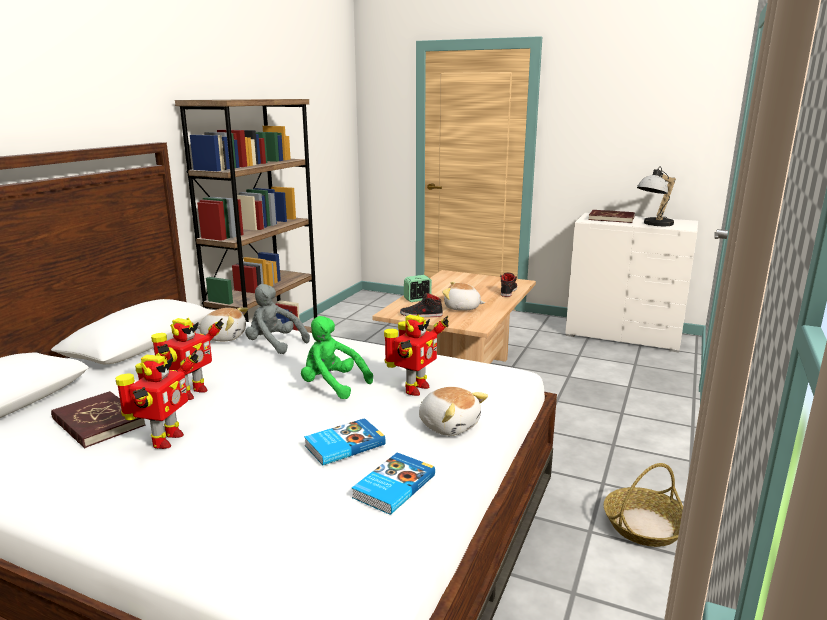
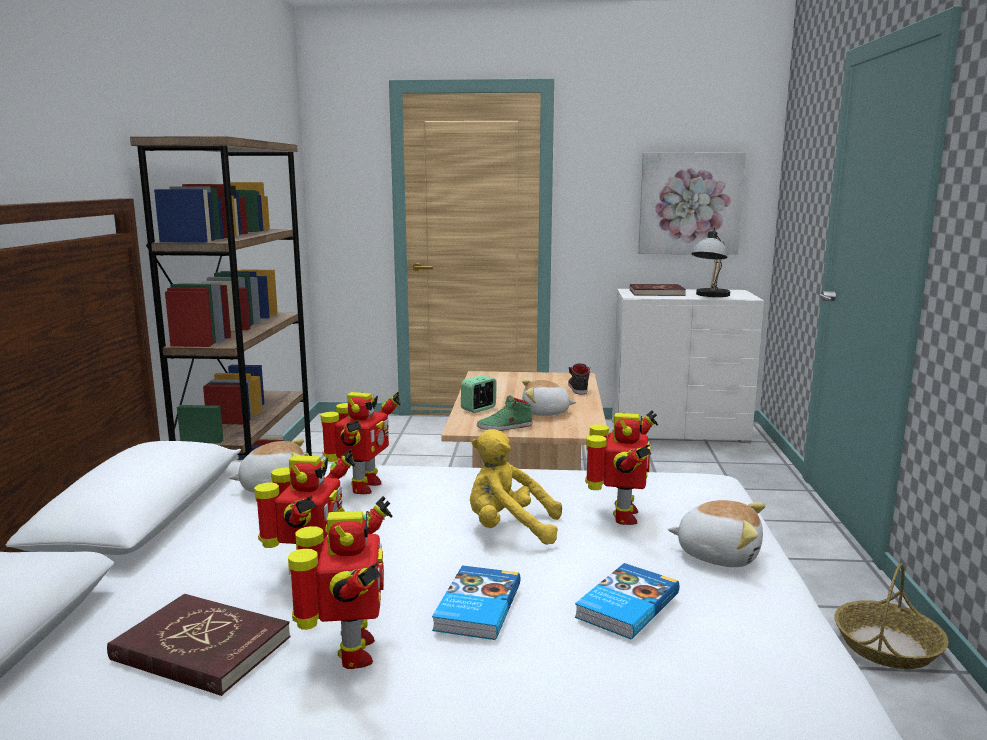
camera: 20 degrees left, 5 degrees down
grey plush toy [245,284,310,354] -> toy robot [321,391,401,494]
green plush toy [301,316,373,399] -> yellow plush toy [470,429,562,545]
book [352,452,435,515] -> book moved to [432,565,520,640]
black shoe [400,292,443,317] -> green shoe [477,395,533,431]
none -> picture [638,153,746,255]

